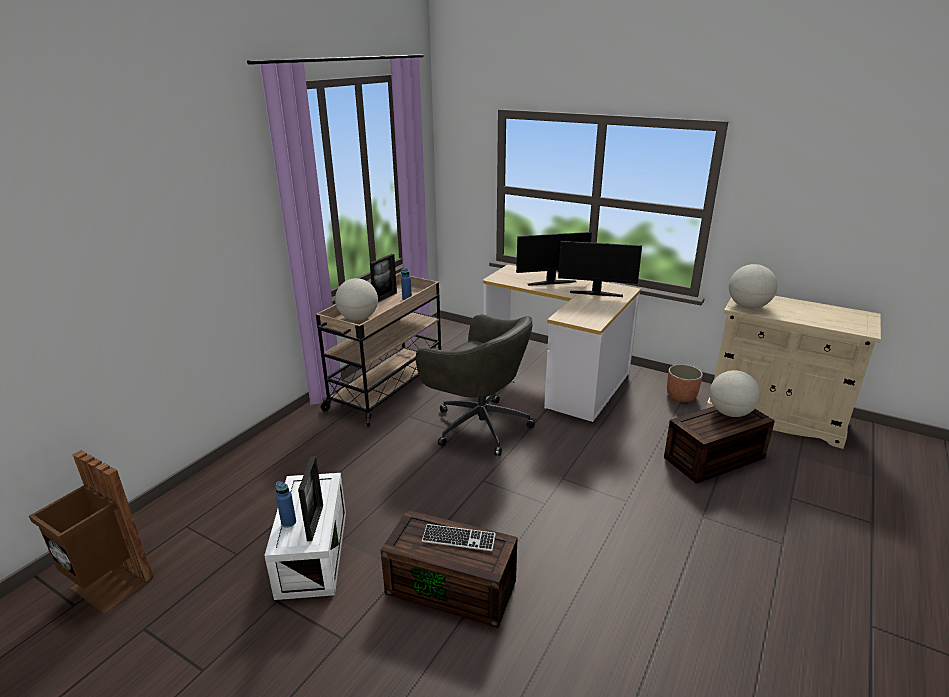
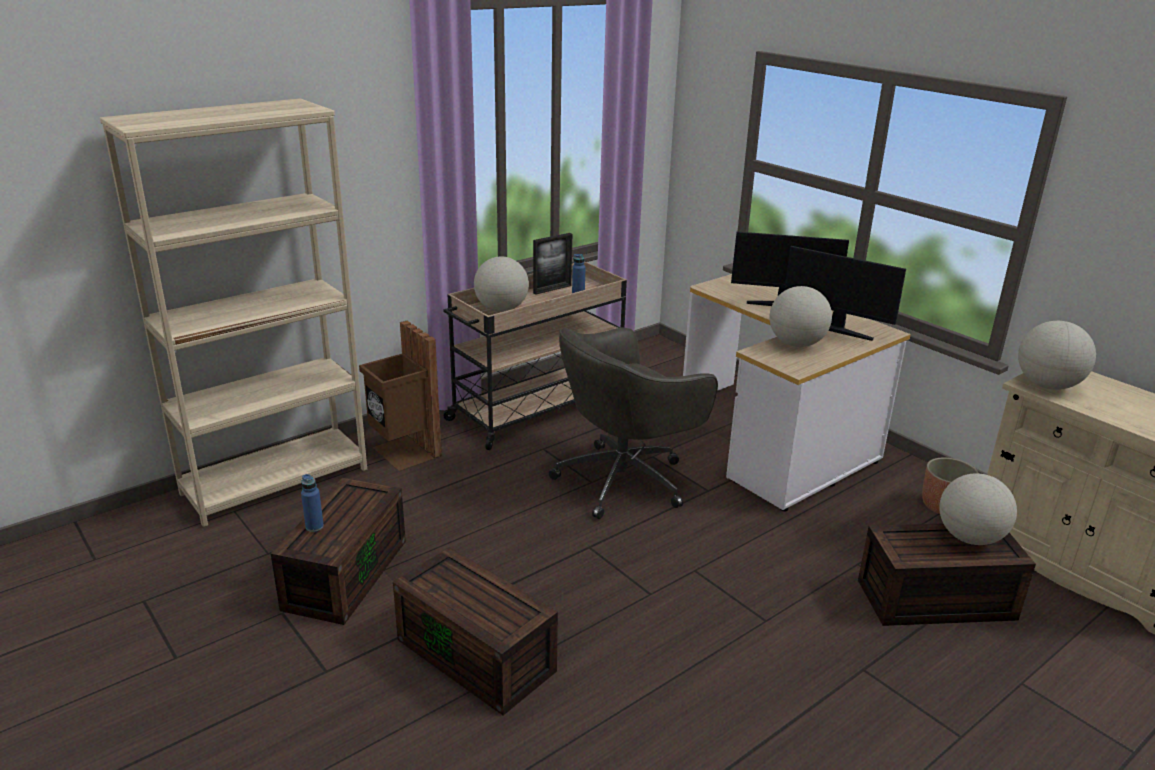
camera: 20 degrees right, 0 degrees up
brown trash can [29,450,154,614] -> brown trash can moved to [359,321,442,471]
white storage box [264,473,346,600] -> brown storage box [271,478,406,625]
picture frame [298,456,323,541] -> none
grey office chair [416,314,535,456] -> grey office chair turned 90 degrees clockwise [549,327,718,519]
keyboard [422,524,496,551] -> none
none -> beige bookcase [100,98,367,527]
none -> globe [770,286,832,347]

